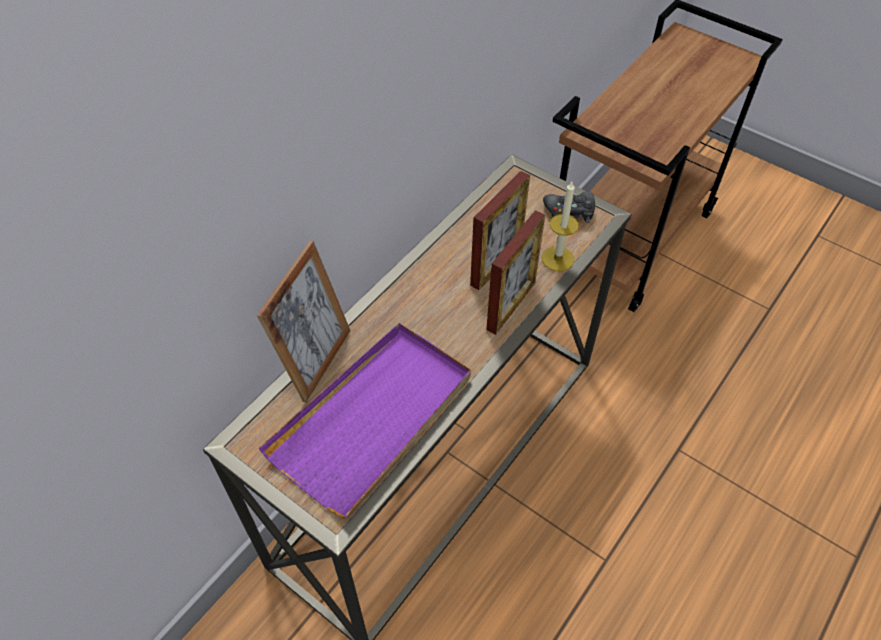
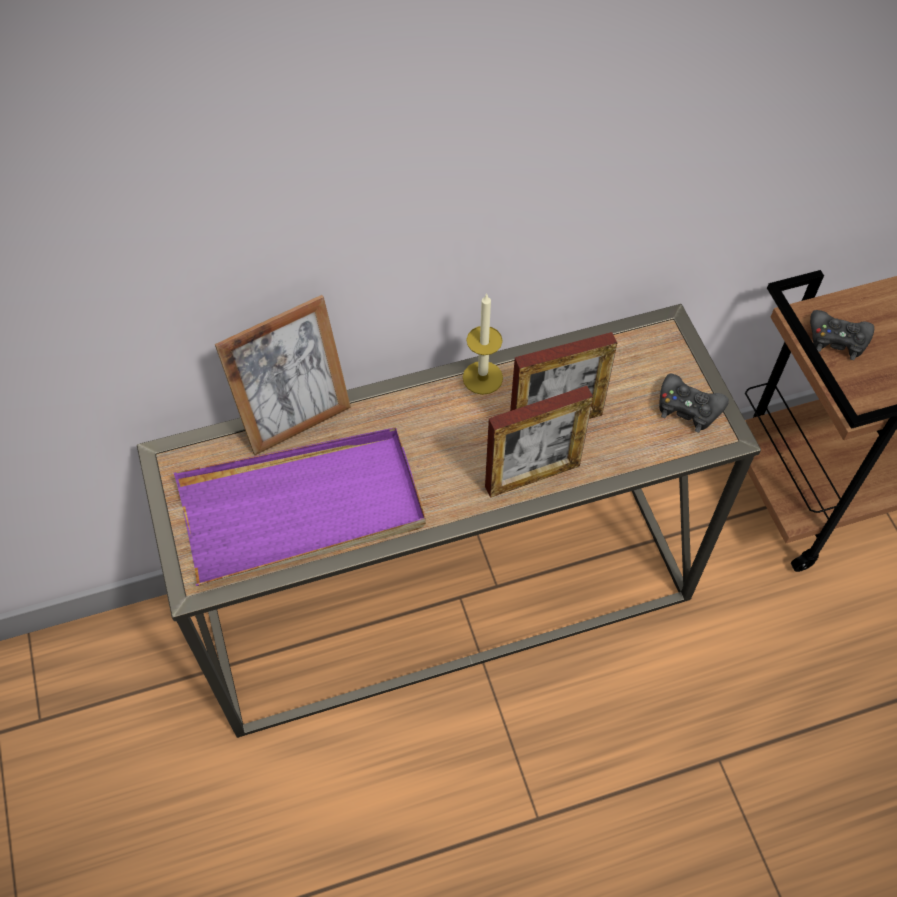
camera: 35 degrees right, 5 degrees up
candle [542,182,579,271] -> candle moved to [463,293,503,395]
none -> black game controller [810,310,874,360]

